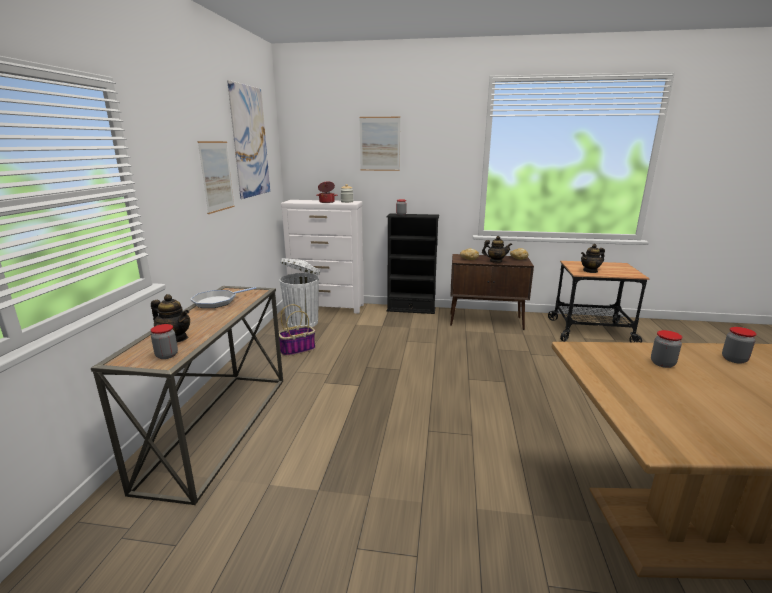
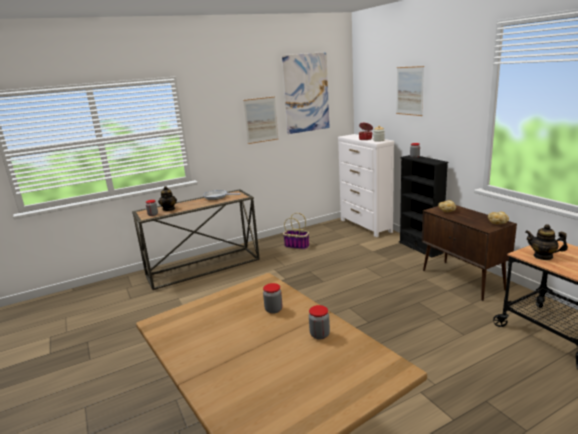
camera: 55 degrees right, 0 degrees up
white trash can [280,258,320,327] -> none
teapot [482,236,512,263] -> none

